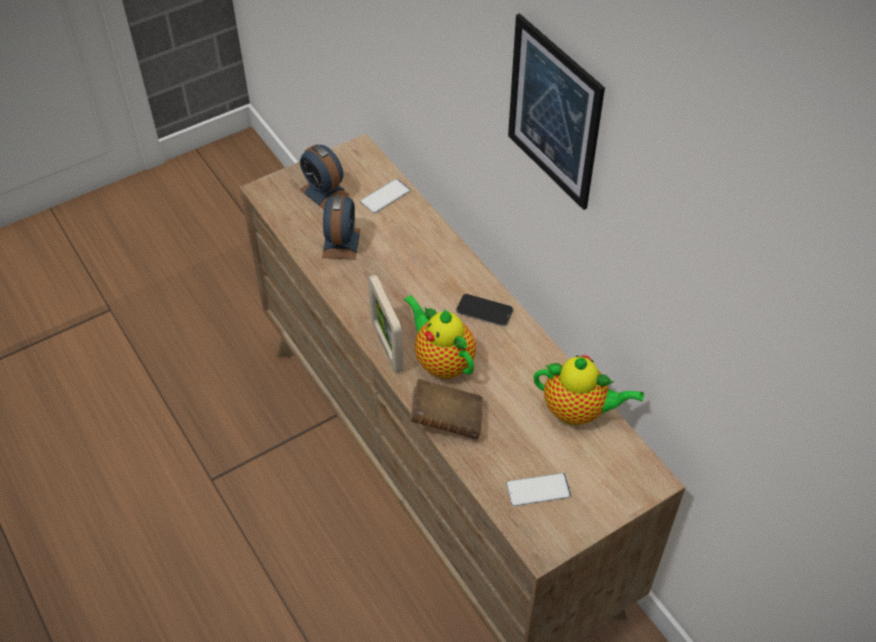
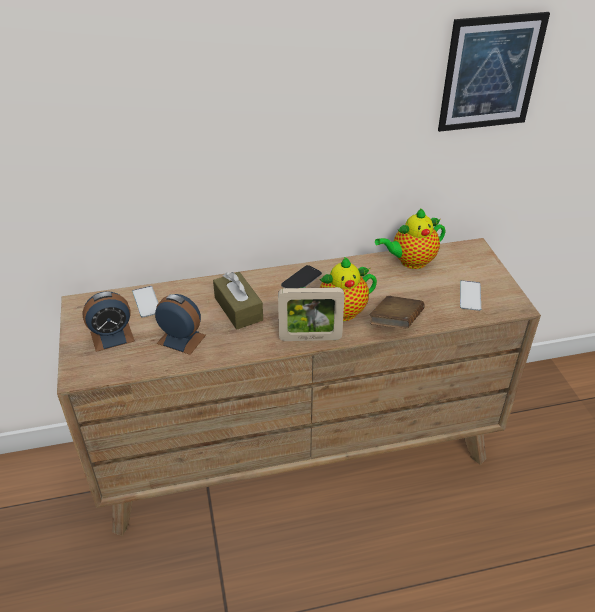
camera: 70 degrees left, 10 degrees down
picture [508,13,605,210] -> picture moved to [438,12,550,132]
teapot [534,355,644,425] -> teapot turned 150 degrees counterclockwise [375,208,446,269]
none -> brown tissue box [213,272,263,330]

